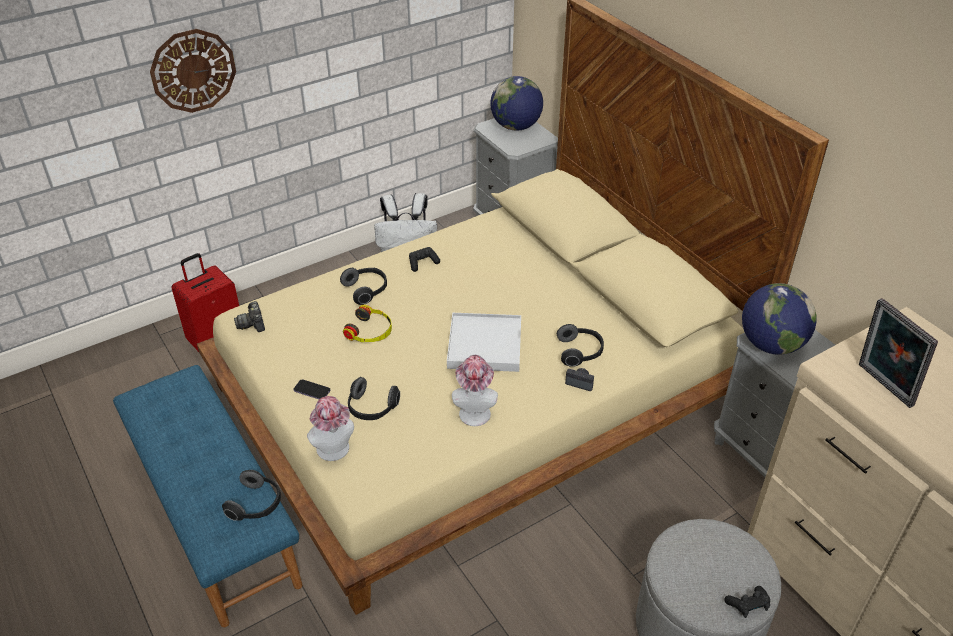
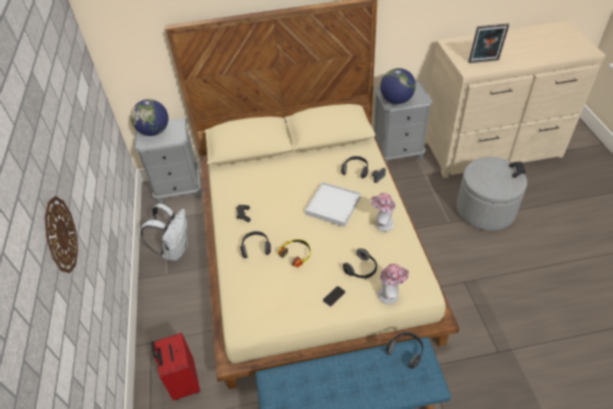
camera: 65 degrees left, 5 degrees up
camera [234,301,265,332] -> none

